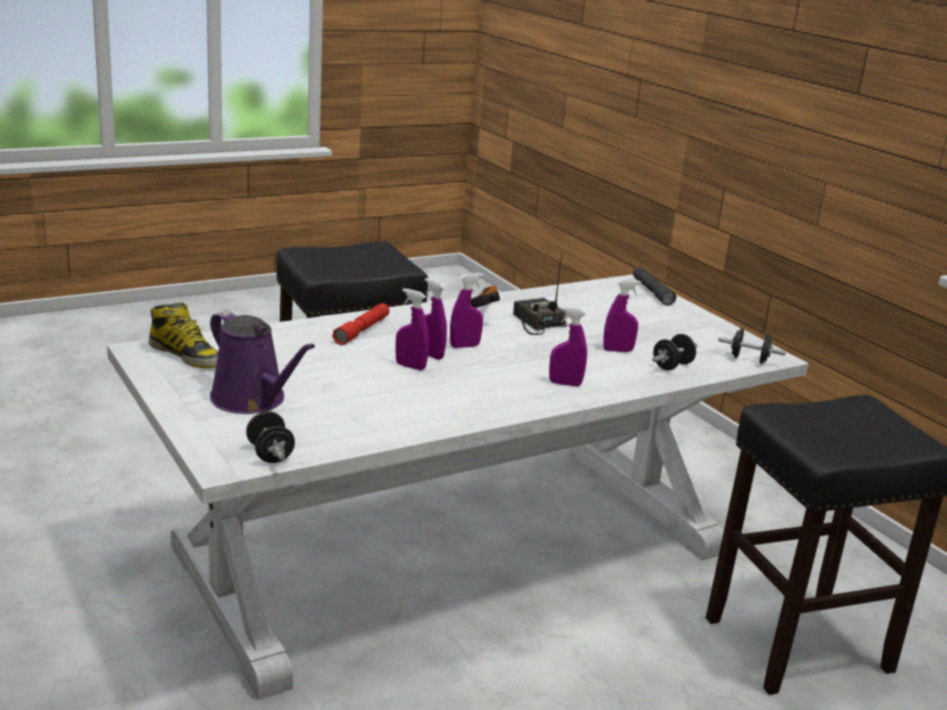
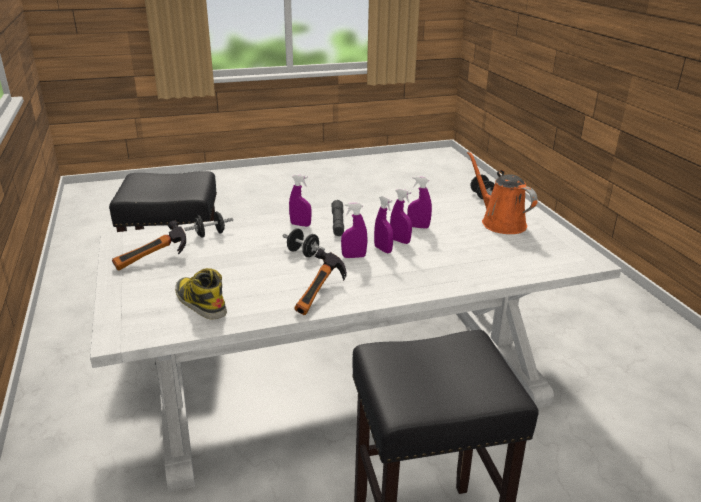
camera: 165 degrees left, 5 degrees up
boot [149,302,218,368] -> boot moved to [175,268,227,320]
purple watering can [210,310,315,414] -> orange watering can [467,151,538,234]
red flashlight [332,303,389,345] -> none
radio [513,252,567,335] -> none
purple spray bottle [603,279,641,352] -> purple spray bottle moved to [407,176,432,229]
grey flashlight [633,267,676,306] -> grey flashlight moved to [331,200,344,236]
black dumbbell [718,328,786,364] -> black dumbbell moved to [283,228,325,257]
none -> hammer [112,220,186,271]

